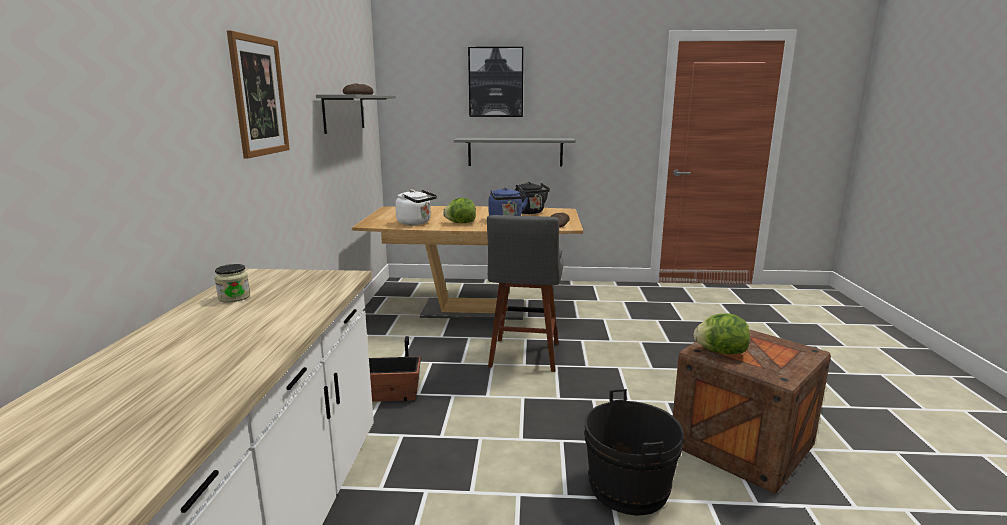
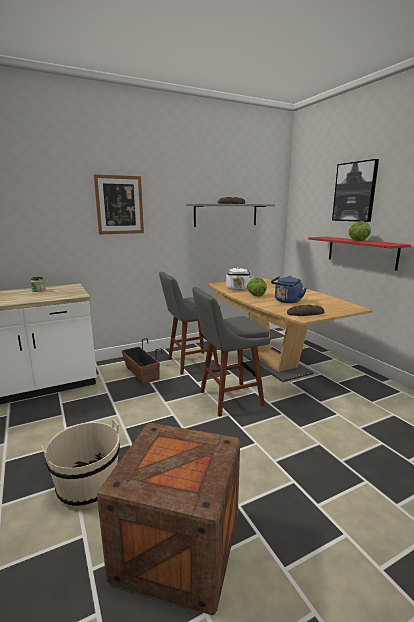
camera: 60 degrees right, 0 degrees up
grey shelf [454,138,576,167] -> red shelf [308,237,411,271]
black kettle [515,182,550,214] -> none
black bucket [584,389,684,516] -> beige bucket [42,419,120,510]
lettuce [694,313,750,354] -> lettuce moved to [348,221,371,241]
none -> grey stool [159,272,220,375]

